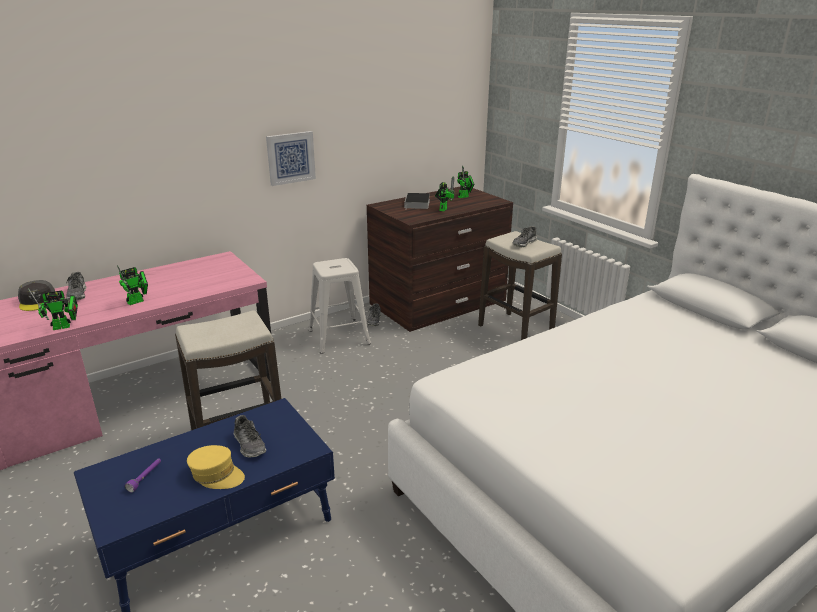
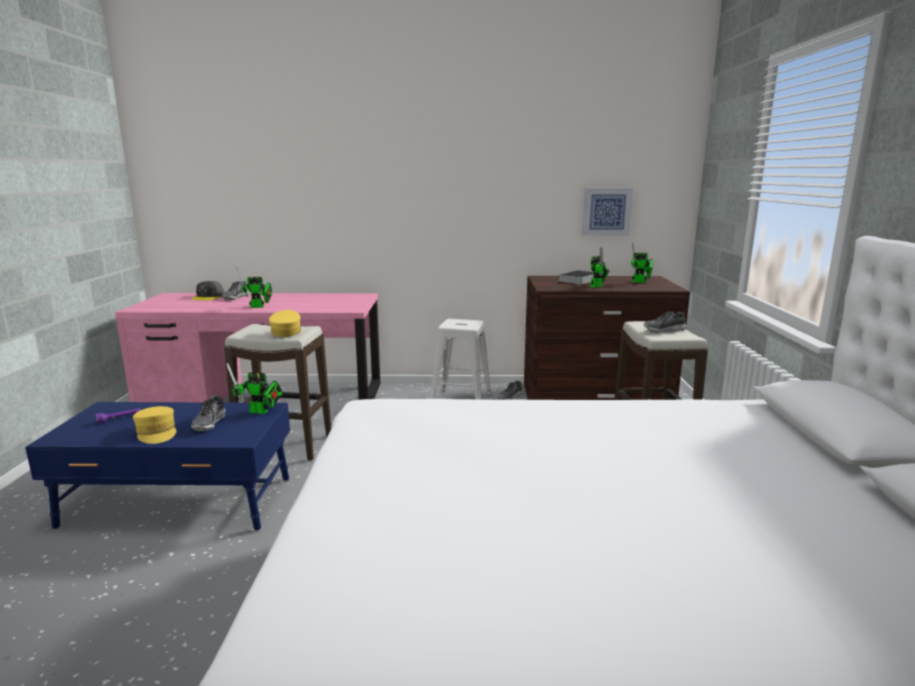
camera: 35 degrees right, 10 degrees down
toy robot [28,288,78,330] -> toy robot moved to [227,363,283,414]
picture [266,131,316,186] -> picture moved to [582,188,633,236]
none -> yellow cap [269,310,302,337]

